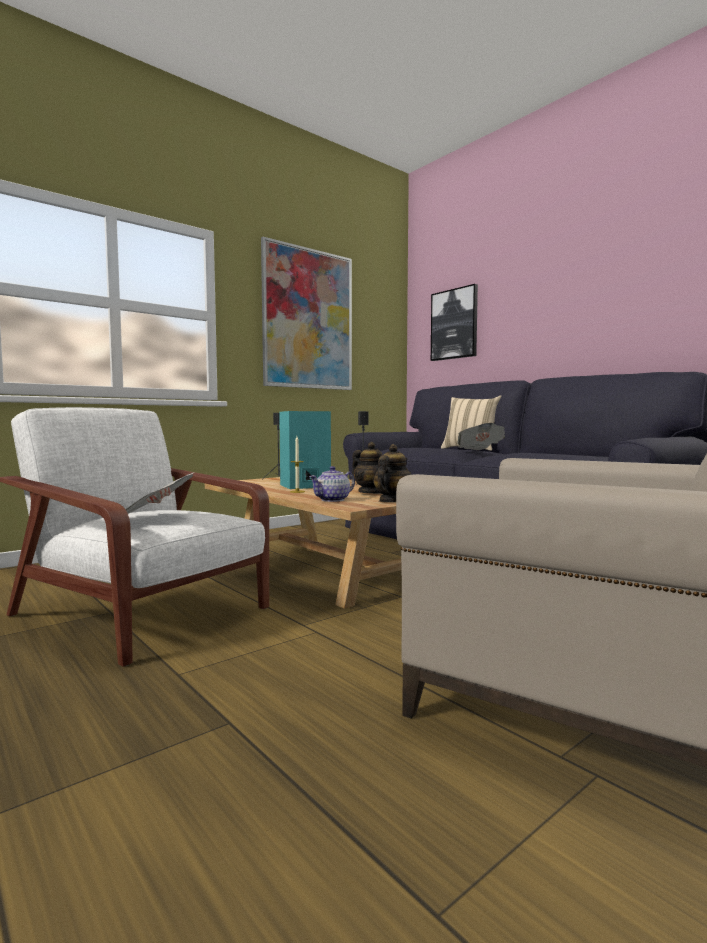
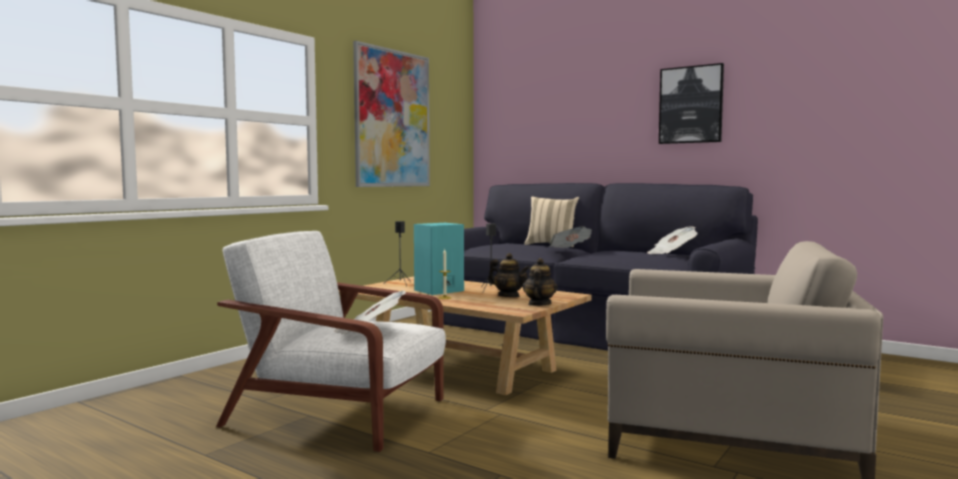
camera: 15 degrees left, 0 degrees up
teapot [309,466,355,502] -> none
picture [431,284,478,361] -> picture moved to [659,63,724,144]
none -> newspaper [647,226,698,254]

